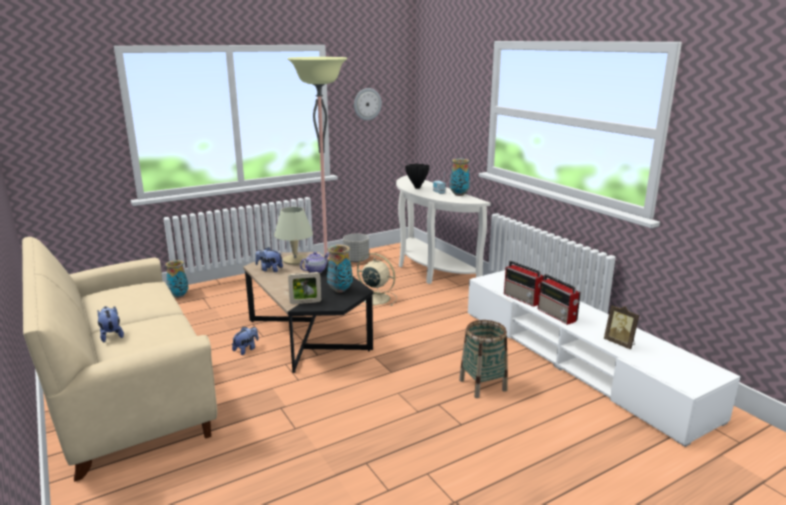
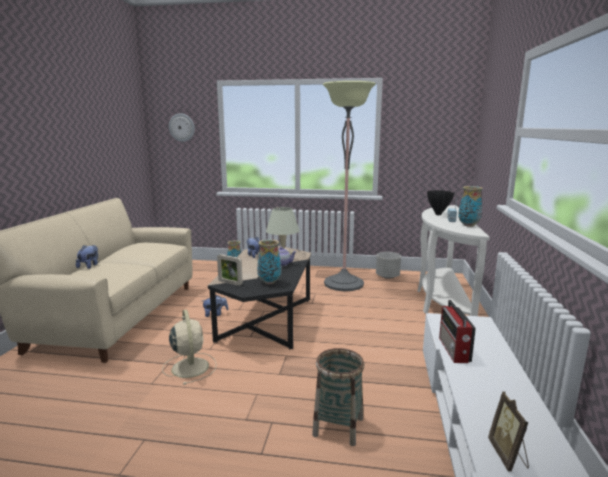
camera: 40 degrees right, 5 degrees down
wall clock [354,88,382,120] -> wall clock moved to [169,113,195,142]
beige fan [357,253,397,306] -> beige fan moved to [162,309,217,385]
radio [538,274,581,325] -> none

